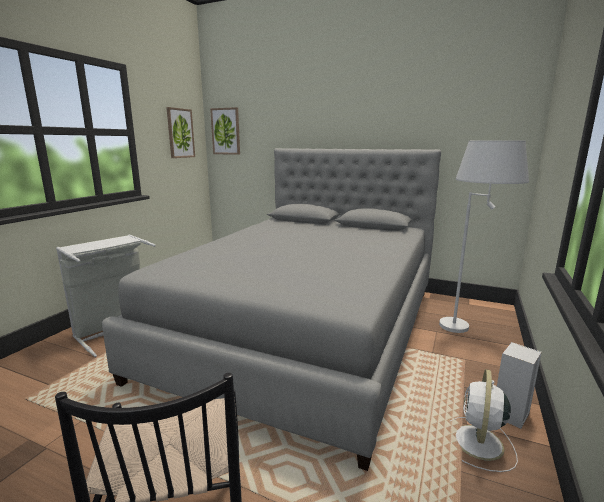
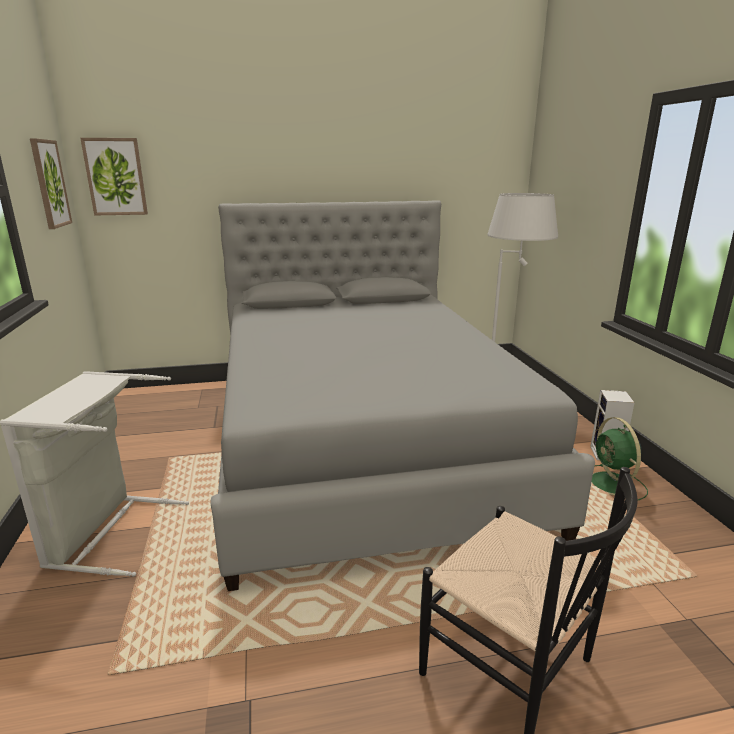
camera: 35 degrees left, 5 degrees up
white fan [449,369,518,472] -> green fan [592,417,648,502]

